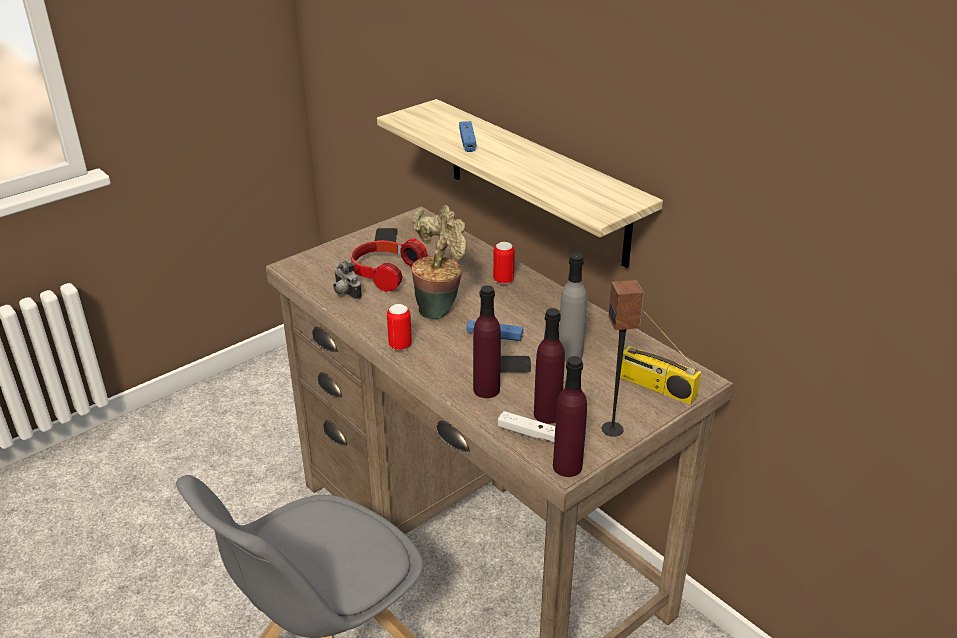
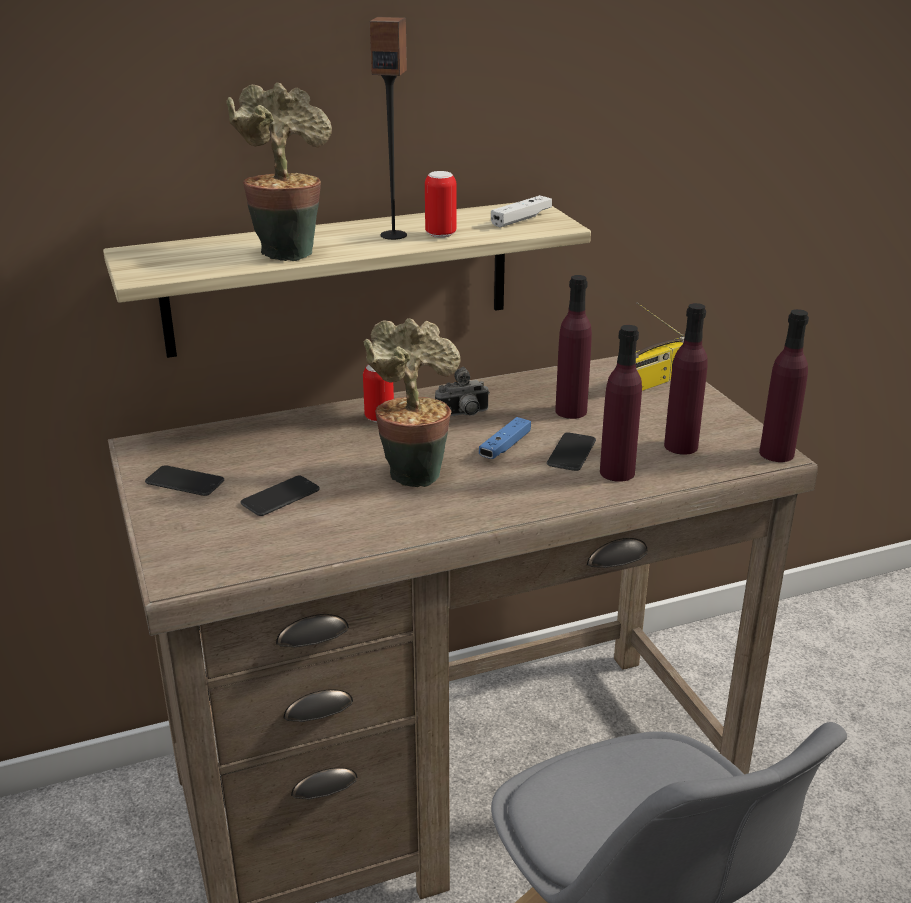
camera: 70 degrees left, 5 degrees down
camera [333,261,362,300] -> camera moved to [435,367,490,416]
headphones [351,238,428,292] -> phone [241,476,320,516]
can [387,304,412,350] -> can moved to [425,171,456,238]
blue game controller [459,121,476,152] -> potted plant [226,83,332,261]
white game controller [498,411,555,442] -> white game controller moved to [491,195,552,227]
grey bottle [559,253,587,362] -> purple bottle [555,275,592,419]
speaker [602,280,644,437] -> speaker moved to [370,17,407,240]

